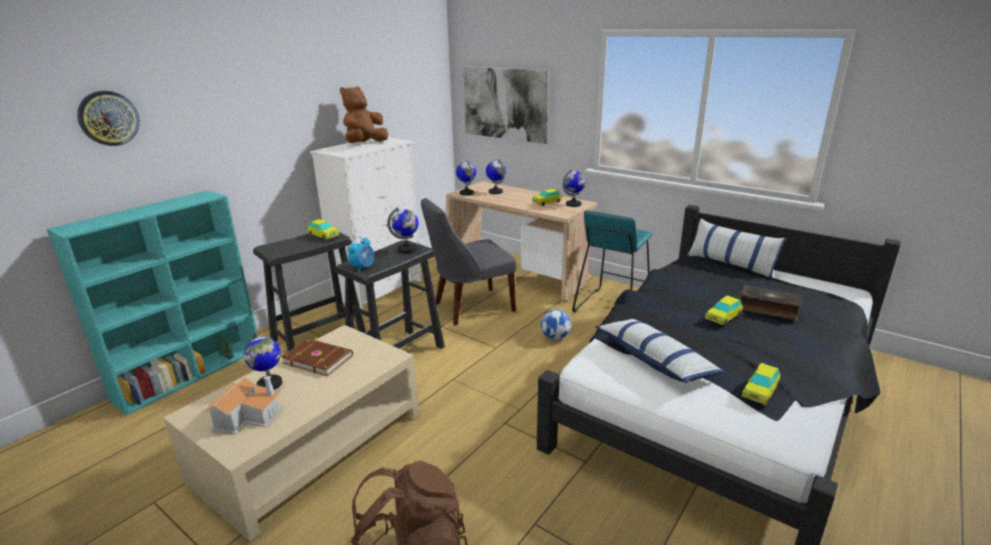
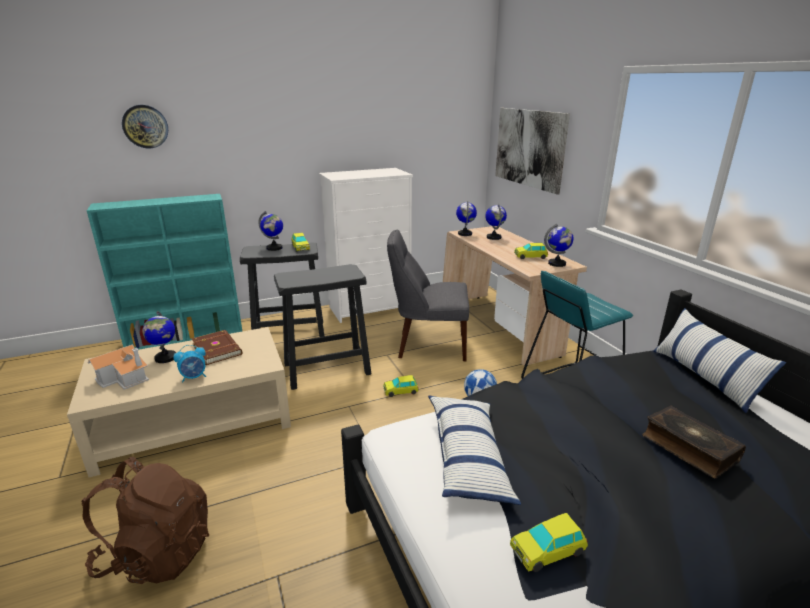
camera: 30 degrees right, 0 degrees up
brown plush toy [340,86,388,143] -> none
alarm clock [348,237,374,272] -> alarm clock moved to [174,345,206,383]
globe [387,207,419,253] -> globe moved to [258,211,283,251]
toy car [705,295,743,326] -> toy car moved to [383,375,419,397]

